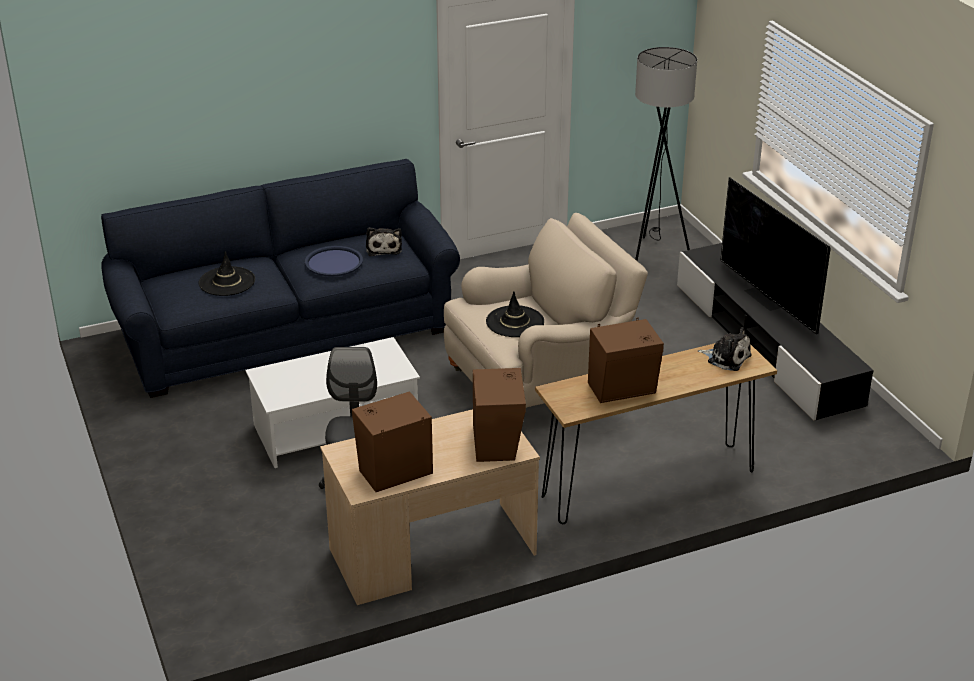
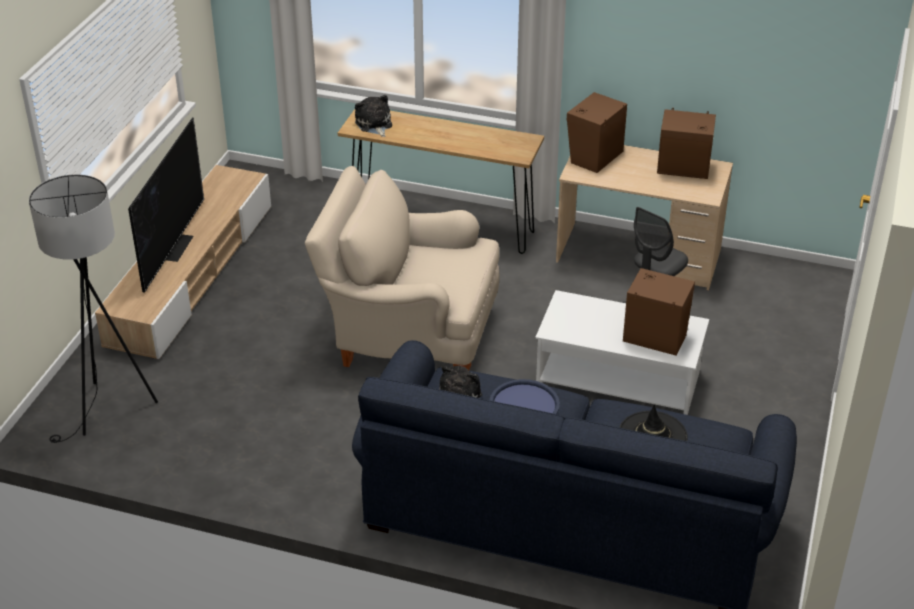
camera: 140 degrees left, 5 degrees up
black hat [486,291,544,337] -> none
brown speaker [588,318,664,403] -> brown speaker moved to [623,268,695,356]
black tv stand [677,243,874,421] -> beige tv stand [95,165,271,359]

